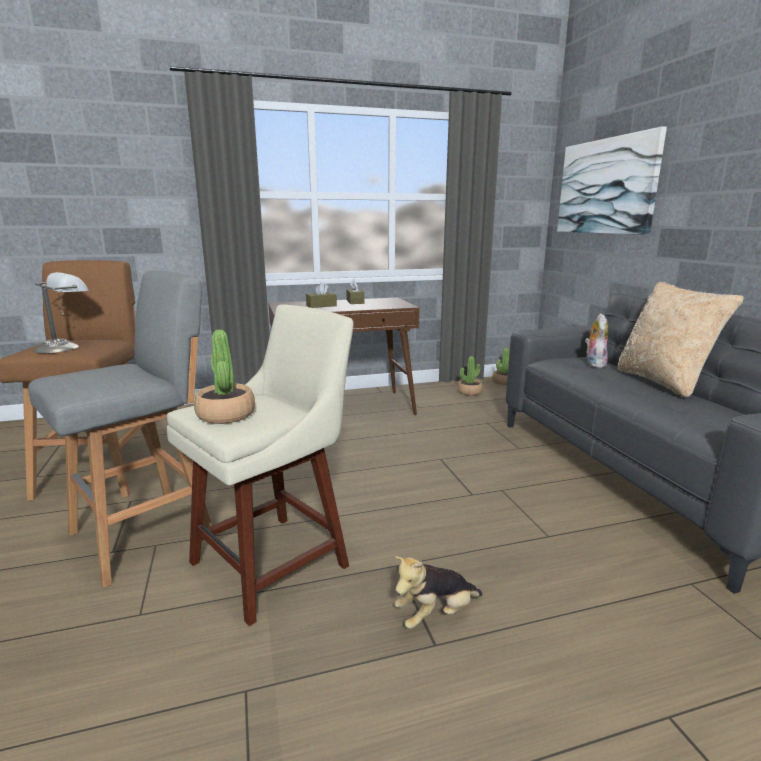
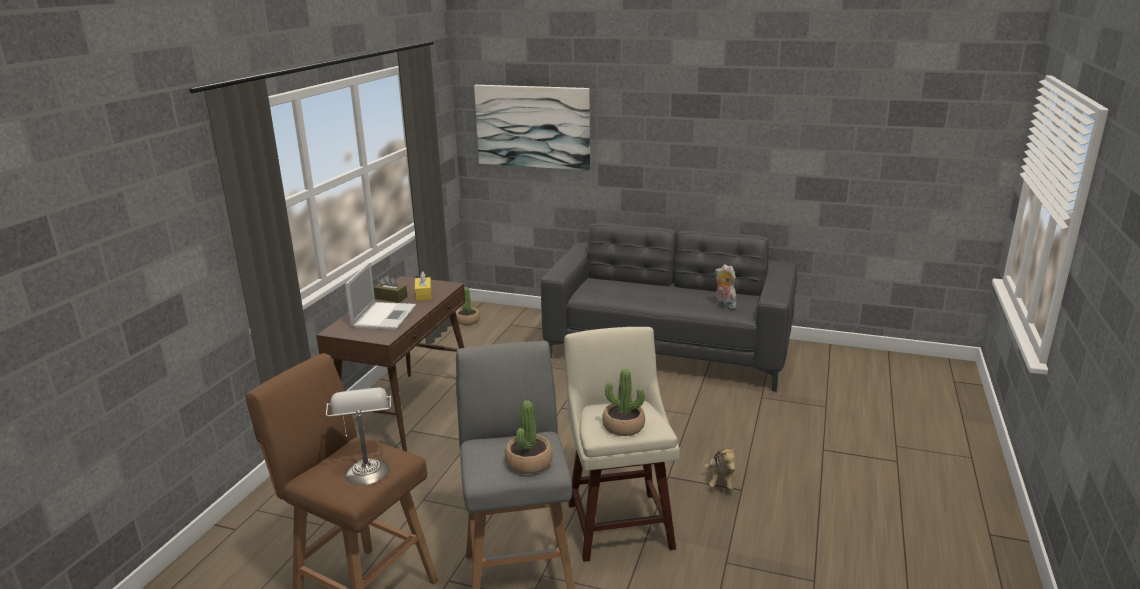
camera: 55 degrees left, 5 degrees up
brown tissue box [306,282,337,308] -> laptop [345,262,416,330]
potted plant [457,356,483,396] -> potted plant moved to [505,400,553,474]
plush toy [585,314,608,368] -> plush toy moved to [715,264,736,309]
beige pillow [618,281,744,397] -> none
none -> yellow tissue box [415,271,432,301]

